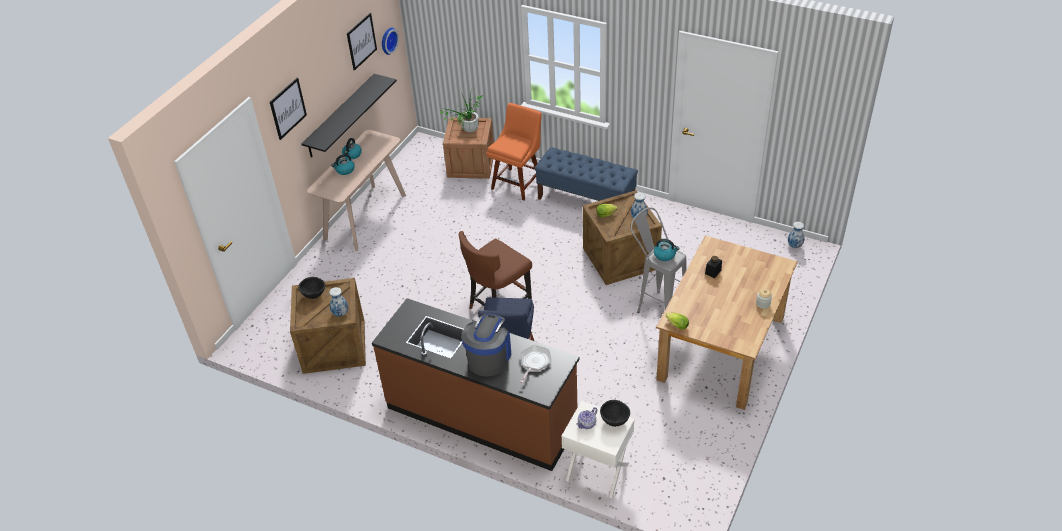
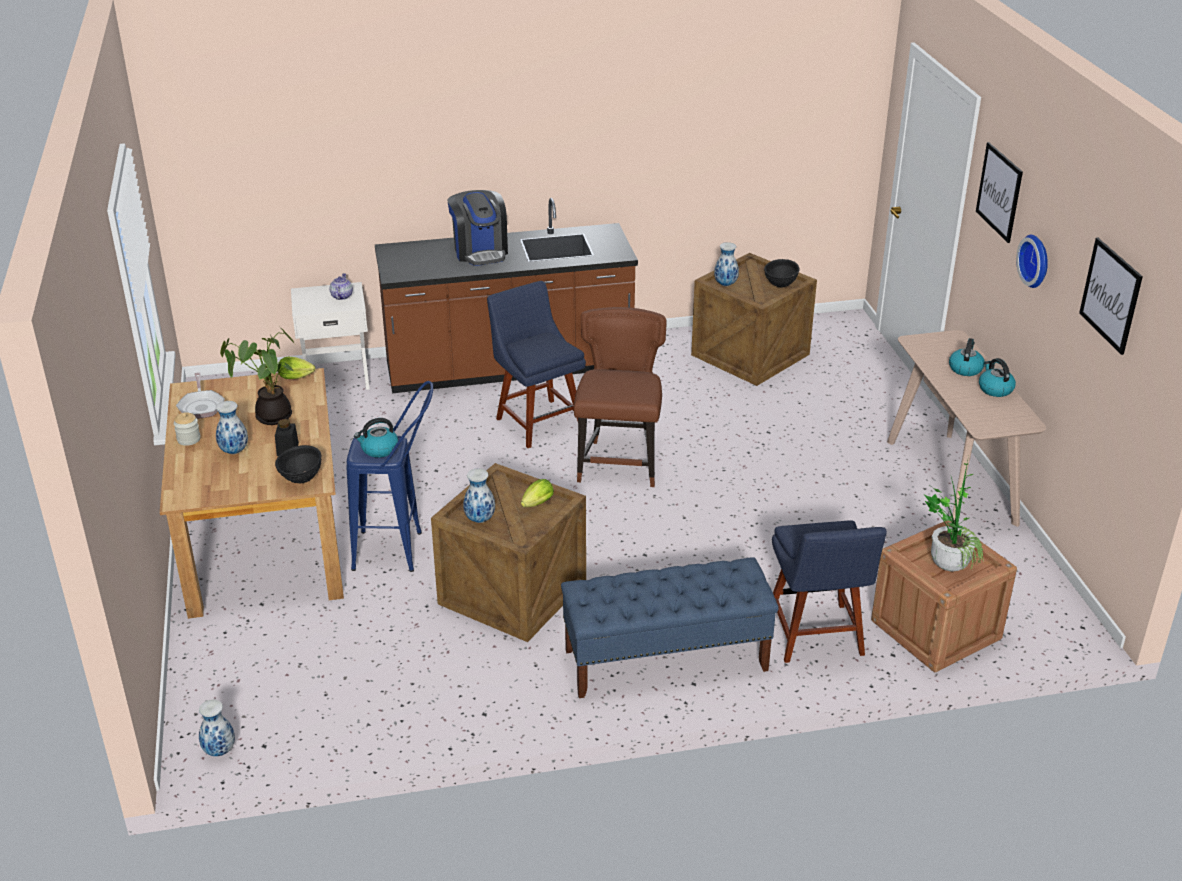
camera: 140 degrees right, 10 degrees down
black shelf [301,74,397,158] -> none
wall clock [382,28,399,55] -> wall clock moved to [1016,235,1048,288]
orange chair [487,103,542,200] -> blue chair [772,521,887,663]
frying pan [520,345,551,383] -> frying pan moved to [176,372,225,419]
black bowl [600,400,630,427] -> black bowl moved to [275,445,321,484]
grey stool [631,207,686,313] -> blue stool [347,381,433,572]
none -> vase [216,401,248,454]
none -> potted plant [220,327,294,425]

